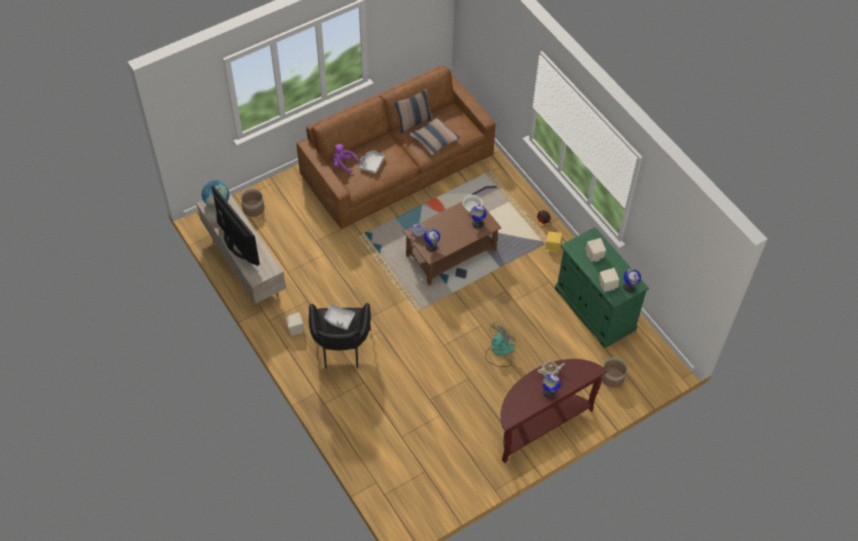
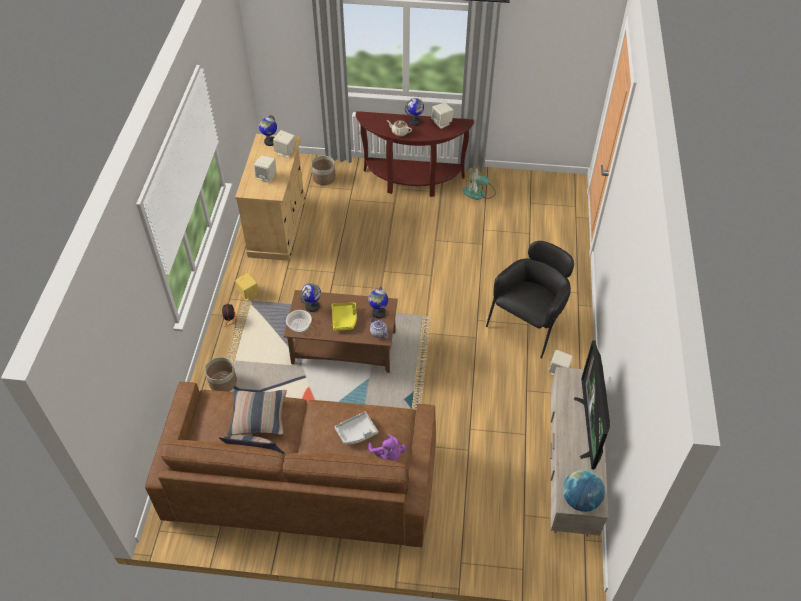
camera: 140 degrees left, 5 degrees down
planter [241,189,264,217] -> planter moved to [205,357,237,392]
grey tray [324,304,355,330] -> none
fan [485,321,516,367] -> fan moved to [463,164,496,200]
green cabinet [555,227,649,348] -> beige cabinet [235,134,306,261]
none -> yellow tray [332,302,357,331]
none -> beige speaker [431,103,454,129]

